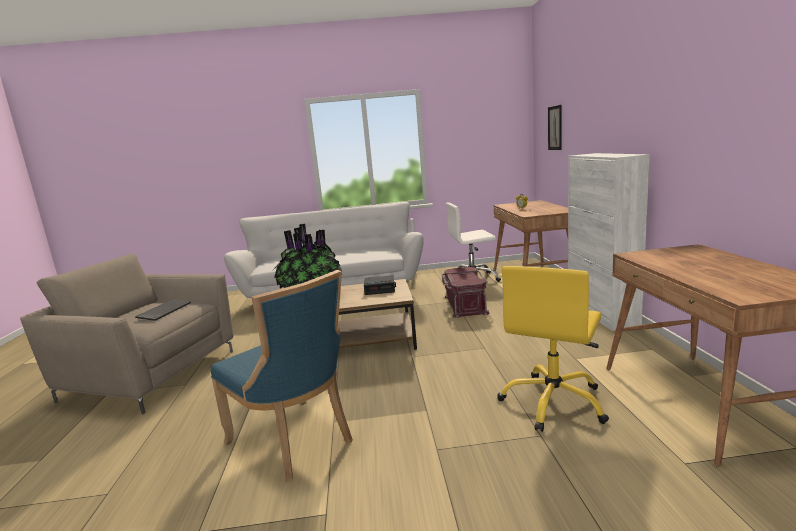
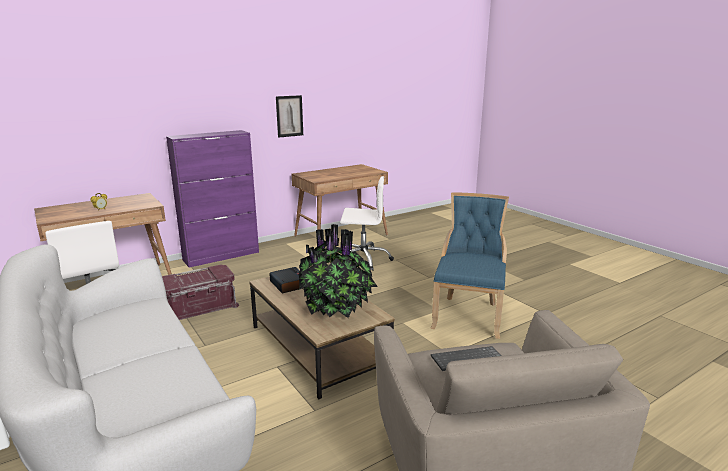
camera: 120 degrees left, 5 degrees up
yellow office chair [497,266,609,432] -> white office chair [341,176,394,271]
picture [548,105,561,150] -> picture moved to [276,95,303,138]
white cabinet [568,153,650,331] -> purple cabinet [166,130,259,268]

